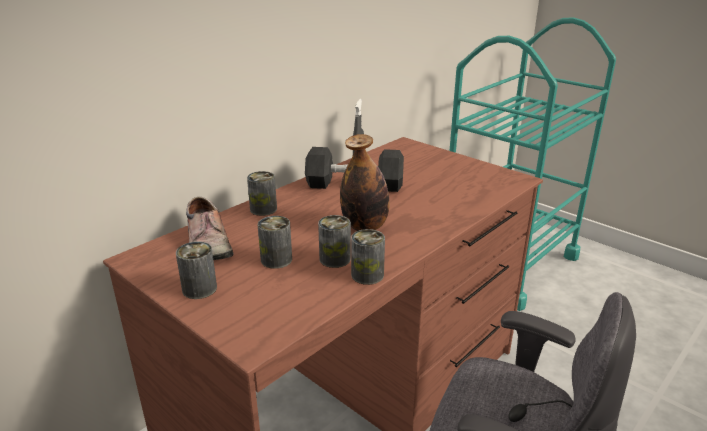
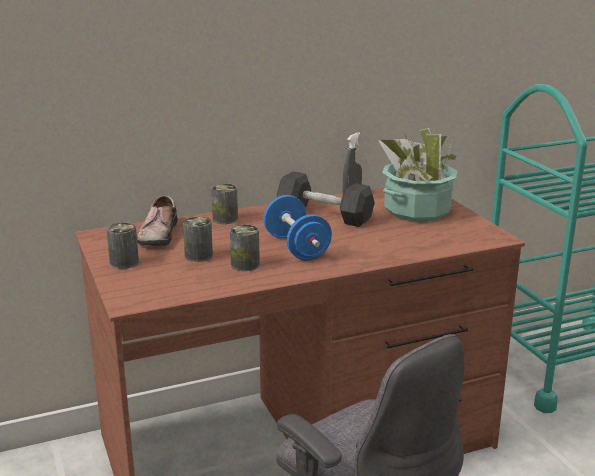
camera: 25 degrees right, 5 degrees down
bottle [340,134,390,231] -> blue dumbbell [263,195,332,260]
can [351,229,385,285] -> none
none -> potted plant [379,128,458,222]

